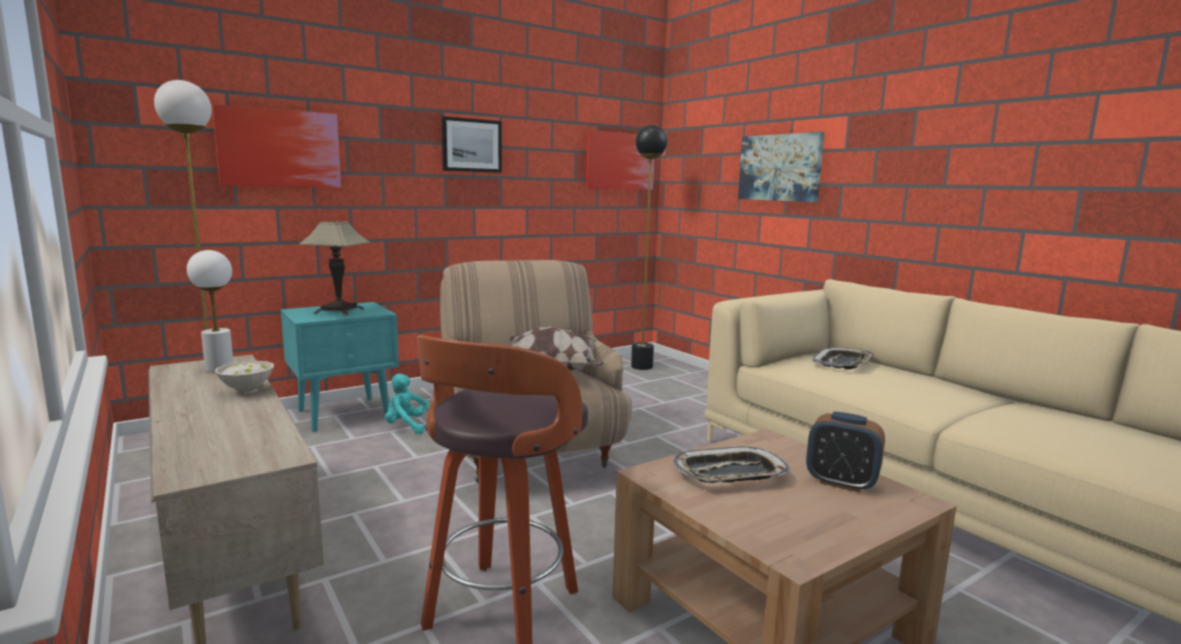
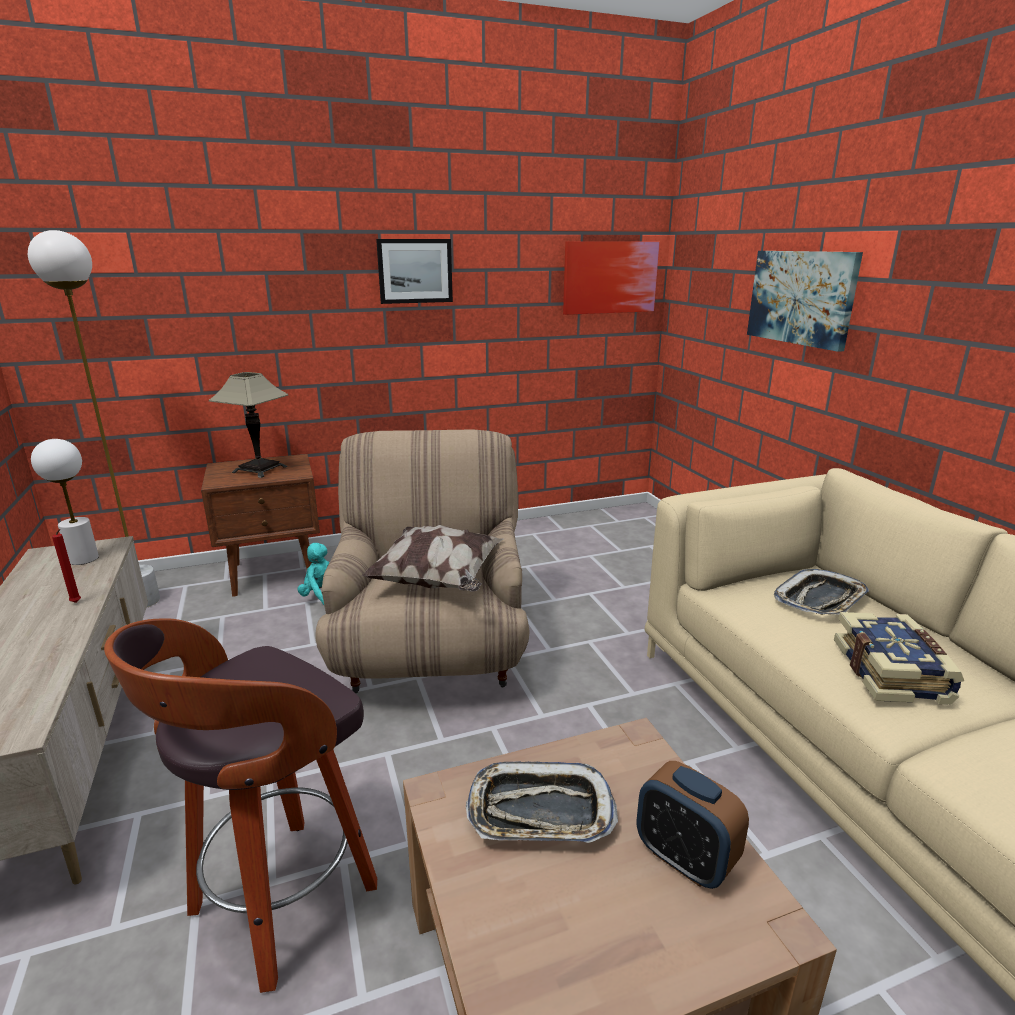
camera: 15 degrees right, 10 degrees up
picture [212,104,341,188] -> none
white bowl [215,361,274,394] -> red candle [52,529,81,603]
turquoise nightstand [280,302,399,432] -> brown nightstand [201,454,320,597]
black floor lamp [631,125,667,370] -> none
none -> book [834,612,964,705]

